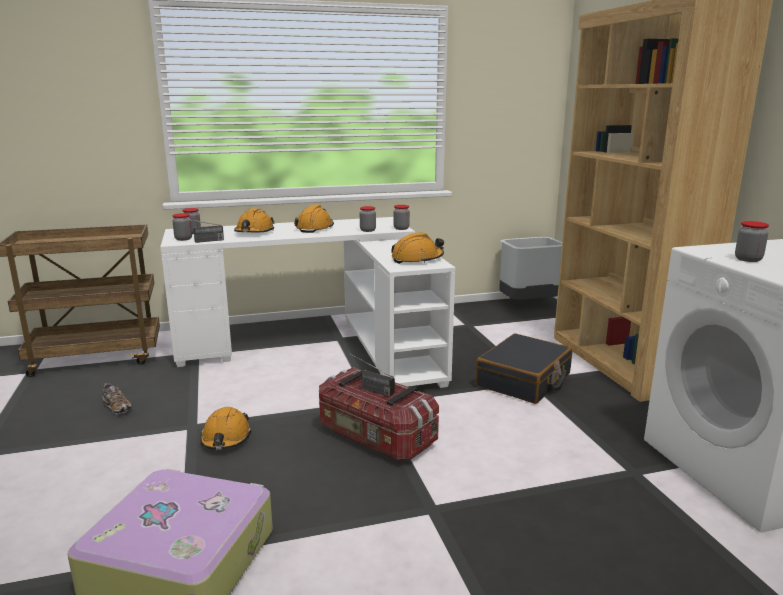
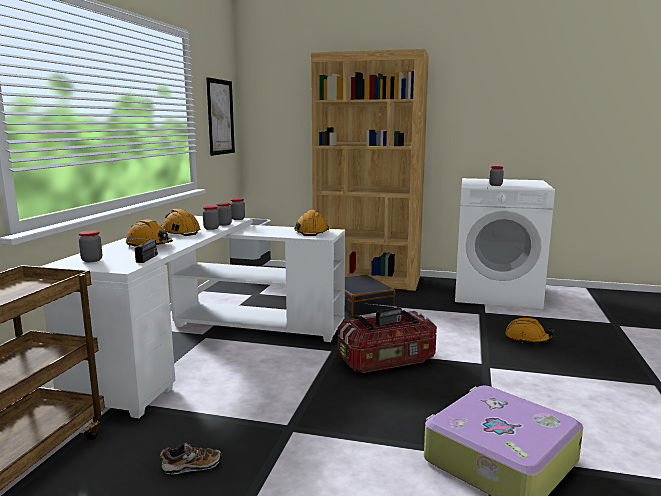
camera: 60 degrees left, 5 degrees down
jar [173,213,192,241] -> jar moved to [203,206,219,230]
orange hard hat [200,407,251,450] -> orange hard hat moved to [505,318,554,343]
none -> picture [206,77,235,156]

